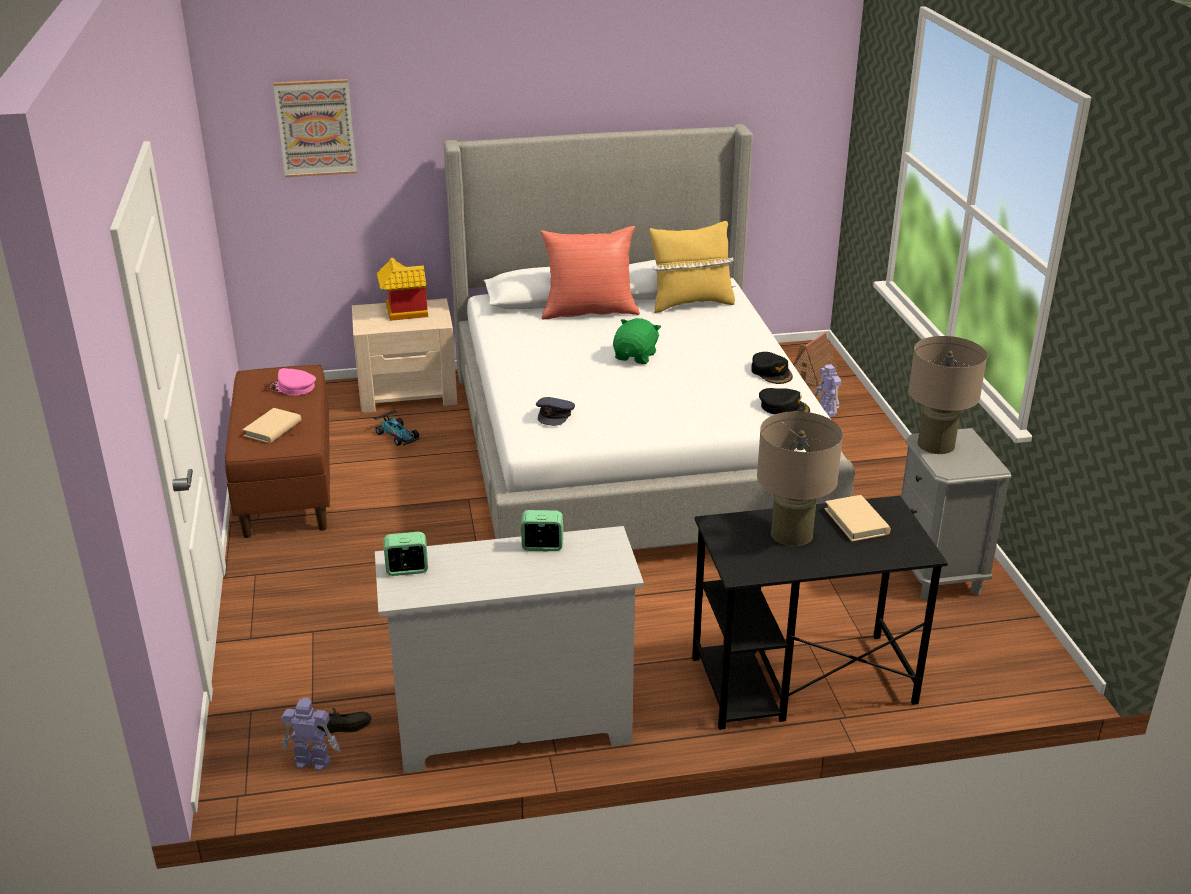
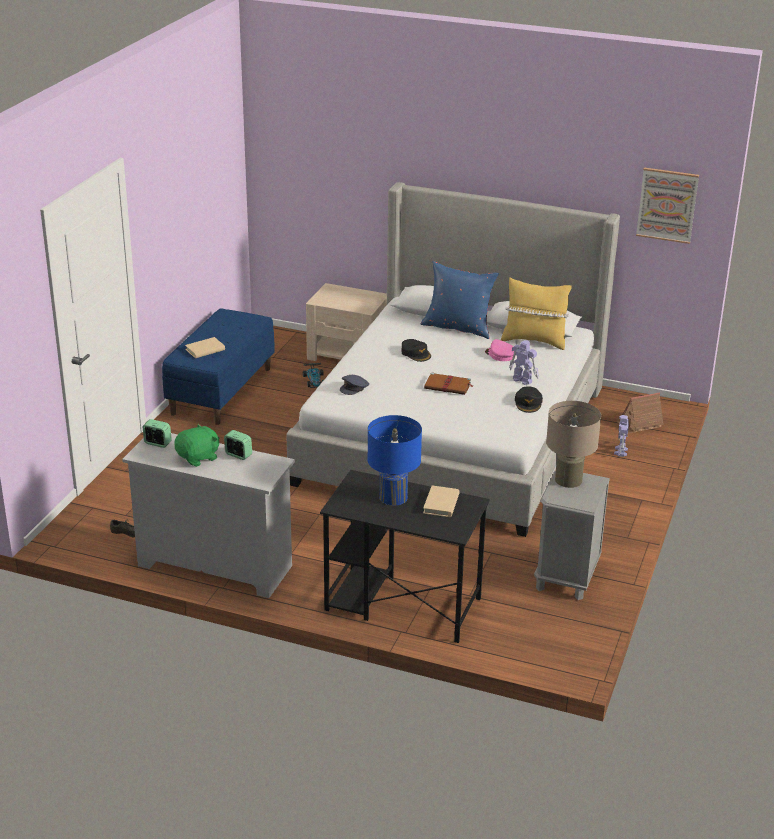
camera: 30 degrees right, 0 degrees up
brown bench [225,364,330,538] -> blue bench [162,308,275,425]
pink cap [270,368,316,396] -> pink cap moved to [485,339,516,361]
picture [273,79,357,177] -> picture moved to [636,167,699,244]
toy robot [281,698,341,771] -> toy robot moved to [509,340,539,385]
toy house [377,258,428,321] -> none
red pillow [540,226,640,319] -> blue pillow [421,261,499,339]
green plush toy [613,318,661,364] -> green plush toy moved to [174,424,219,467]
beige table lamp [757,411,843,546] -> blue table lamp [367,415,422,506]
black cap [759,388,810,414] -> black cap moved to [402,339,431,362]
none -> brown book [424,372,473,395]

